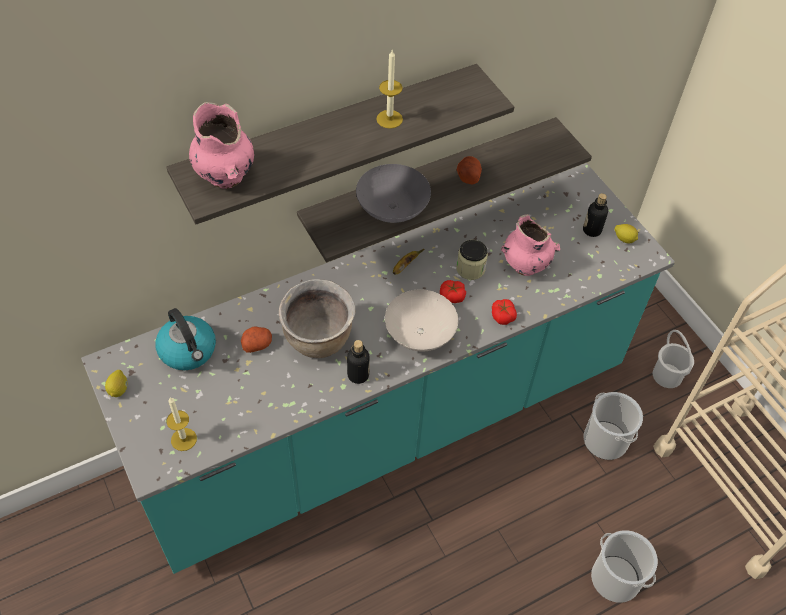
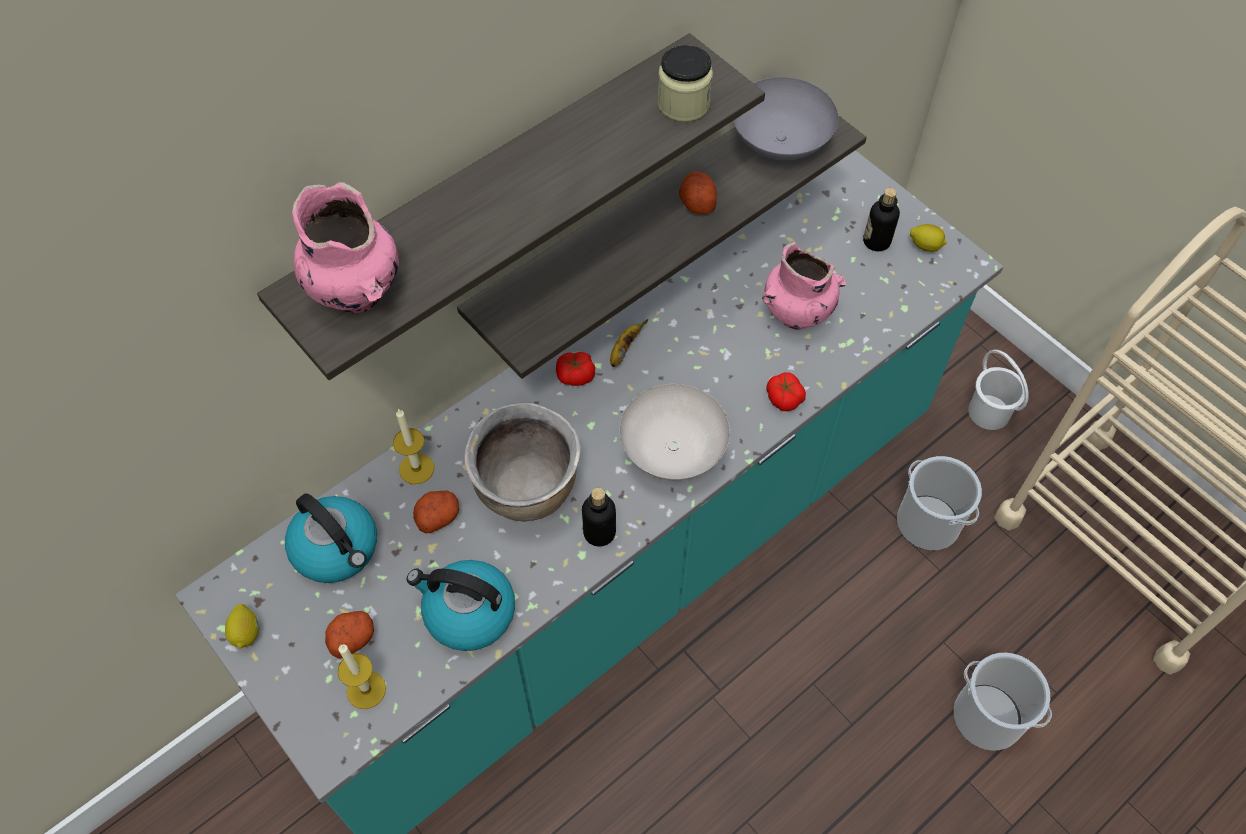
camera: 10 degrees left, 5 degrees up
grey bowl [356,164,431,223] -> grey bowl moved to [733,77,838,160]
candle [376,50,403,129] -> candle moved to [393,408,434,484]
tomato [440,280,466,303] -> tomato moved to [556,352,595,386]
jar [456,240,488,280] -> jar moved to [658,45,713,122]
none -> potato [325,611,374,659]
none -> kettle [407,560,515,651]

